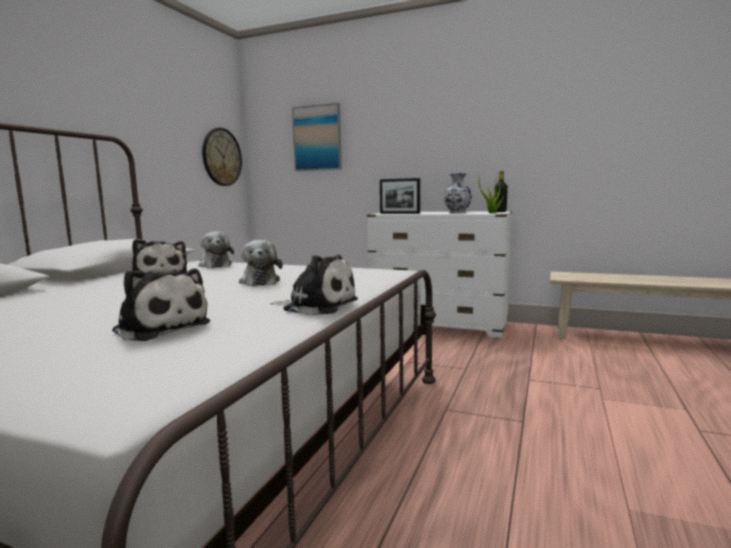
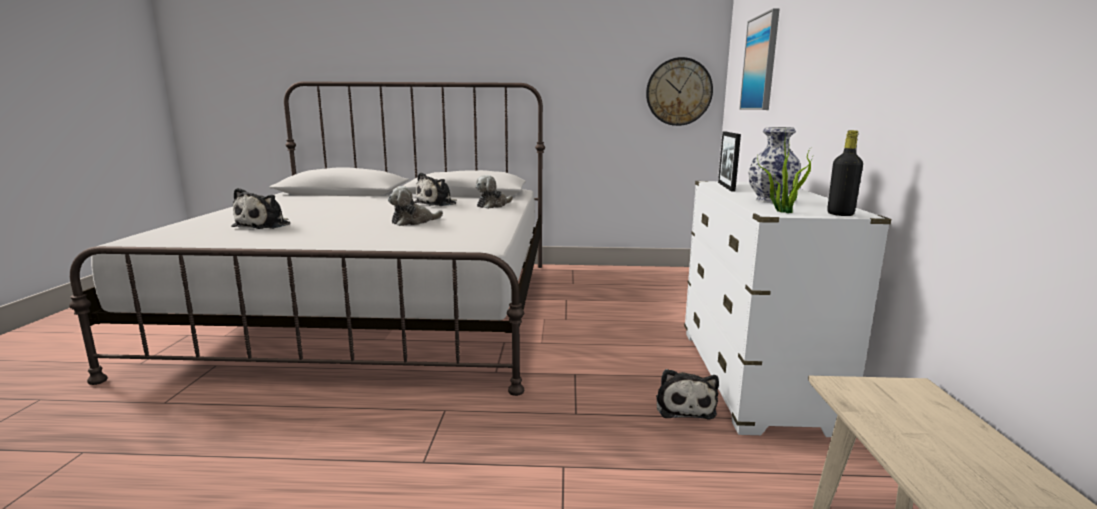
camera: 70 degrees right, 5 degrees up
plush toy [270,255,358,315] -> plush toy moved to [656,369,719,420]

